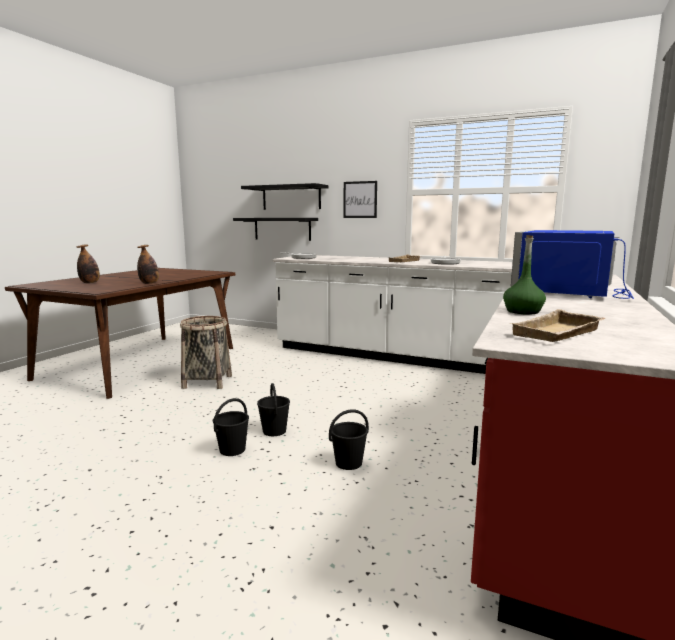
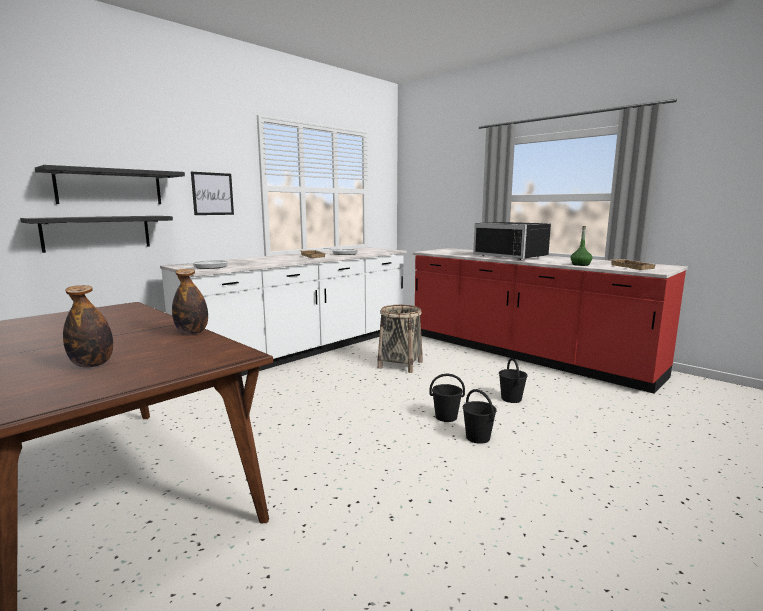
camera: 70 degrees left, 0 degrees up
basket [180,316,232,389] -> basket moved to [377,305,423,373]
blue microwave [511,230,634,299] -> black microwave [473,222,551,260]

